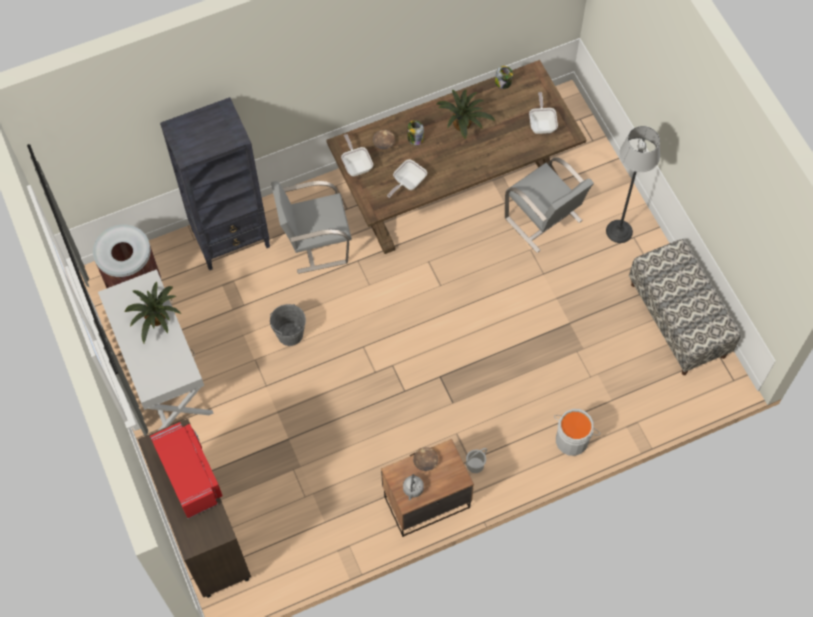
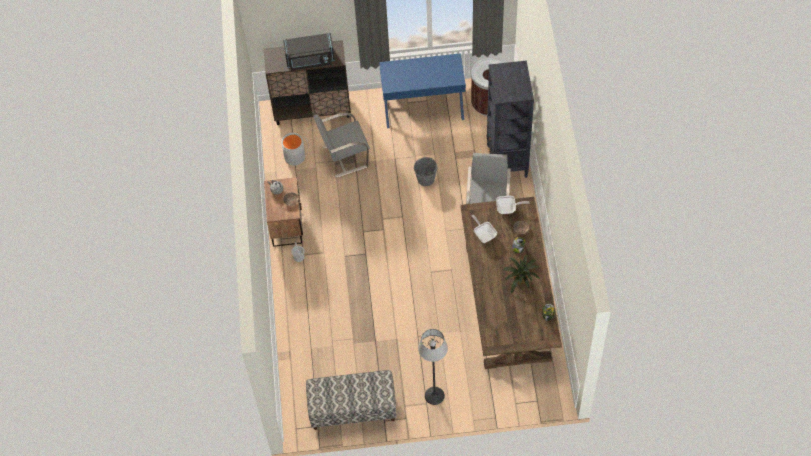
camera: 110 degrees right, 5 degrees down
white console table [98,269,214,430] -> blue console table [379,53,466,128]
potted plant [124,281,181,343] -> none
red microwave [150,422,223,519] -> black microwave [283,33,335,71]
grey chair [505,157,594,253] -> grey chair moved to [313,113,370,178]
frying pan [529,92,558,134] -> none
grey bucket [554,409,600,456] -> grey bucket moved to [281,133,308,165]

